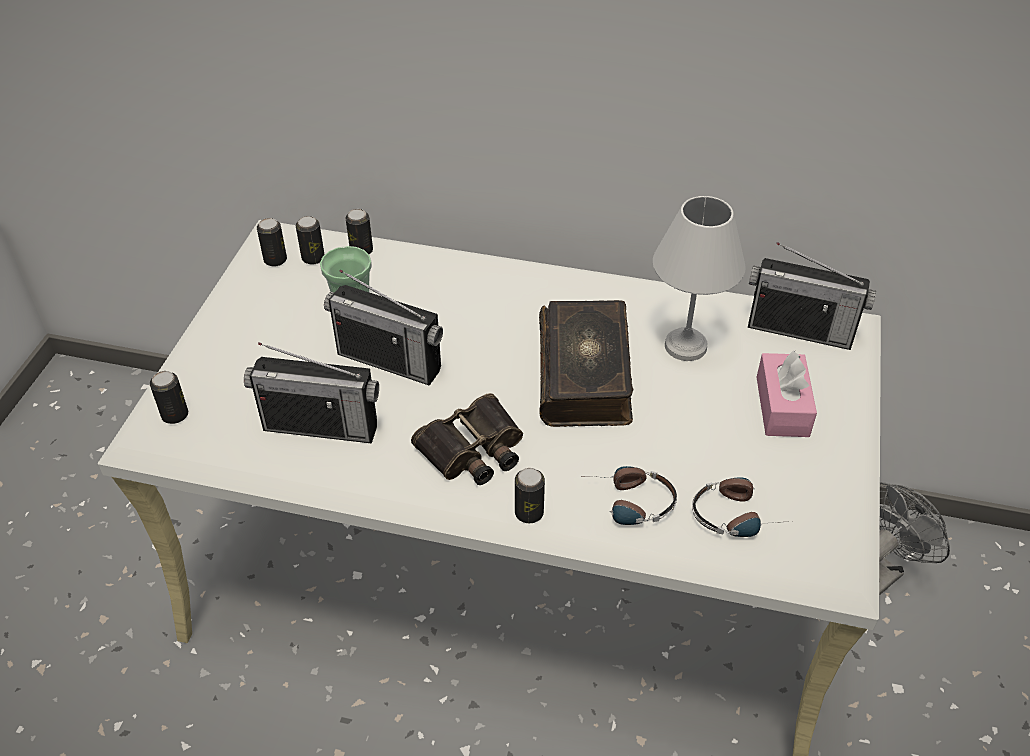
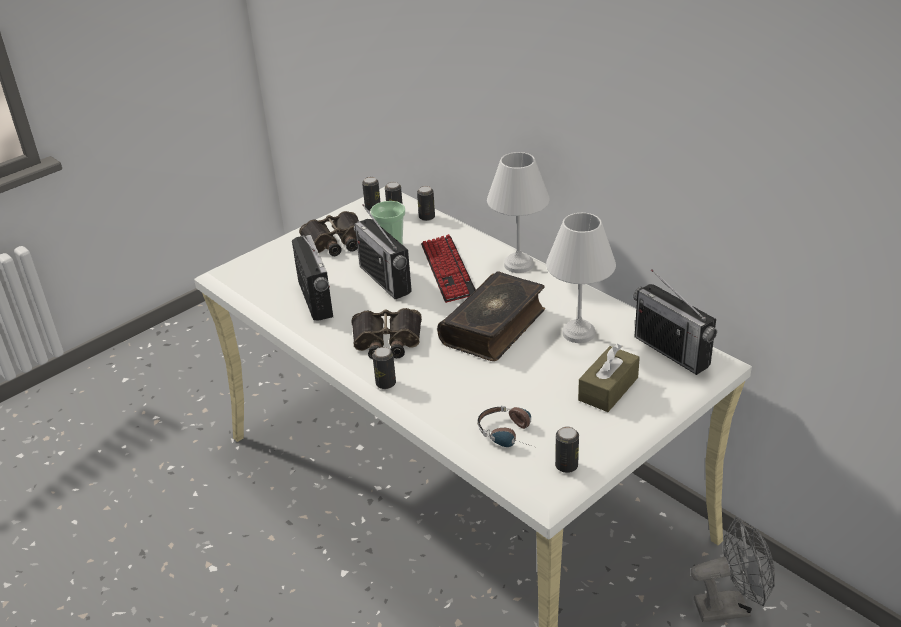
camera: 35 degrees right, 10 degrees down
can [150,371,188,424] -> can moved to [555,427,579,473]
radio [244,343,379,443] -> radio turned 150 degrees counterclockwise [292,234,333,321]
headphones [587,466,677,525] -> none
pink tissue box [757,350,817,437] -> brown tissue box [578,344,640,412]
none -> binoculars [299,211,359,256]
none -> keyboard [421,234,476,303]
none -> white table lamp [487,152,550,273]

